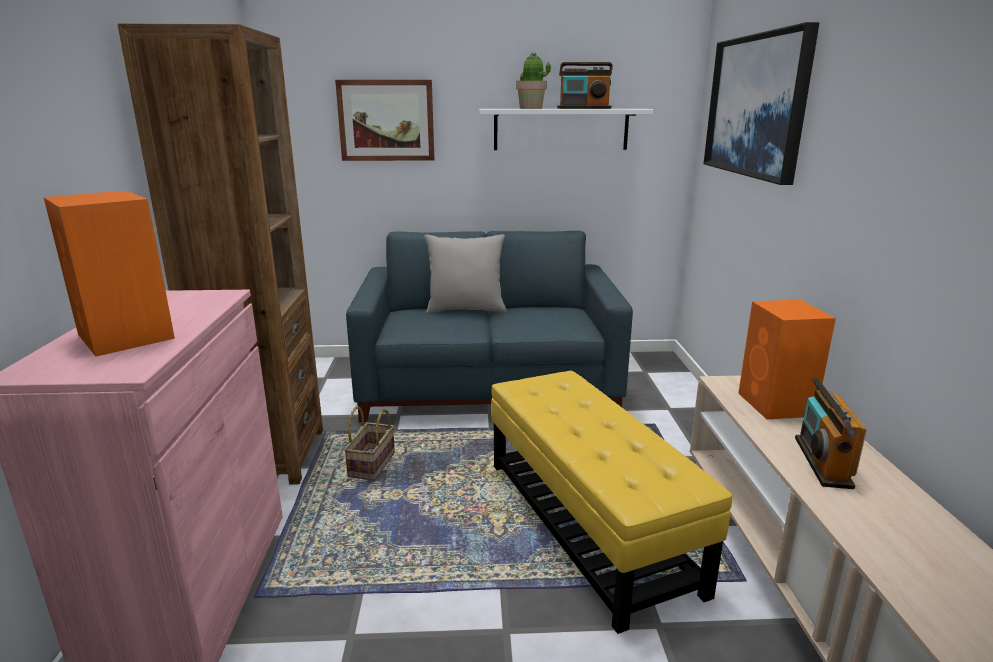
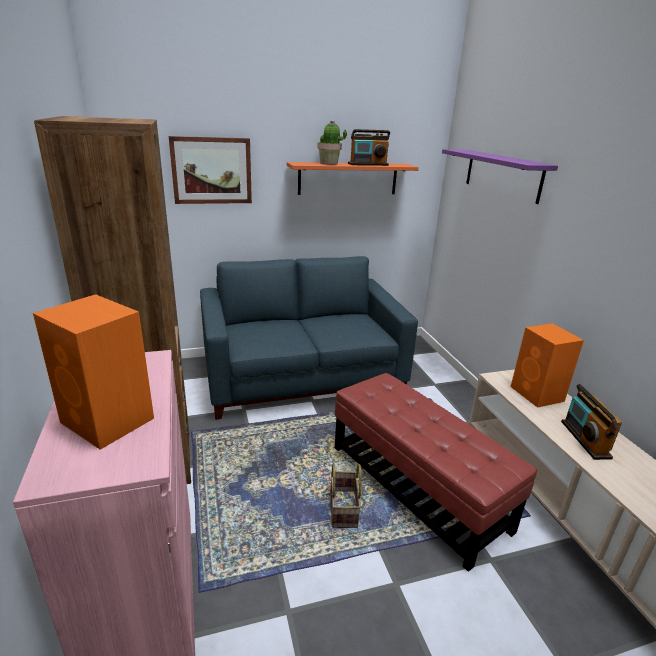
camera: 15 degrees left, 5 degrees up
basket [344,406,395,480] -> basket moved to [330,463,362,528]
grey pillow [425,235,507,314] -> none
white shelf [479,109,653,150] -> orange shelf [287,162,419,195]
yellow ottoman [491,371,733,634] -> red ottoman [335,373,537,572]
picture [704,22,820,185] -> purple shelf [442,149,558,204]

